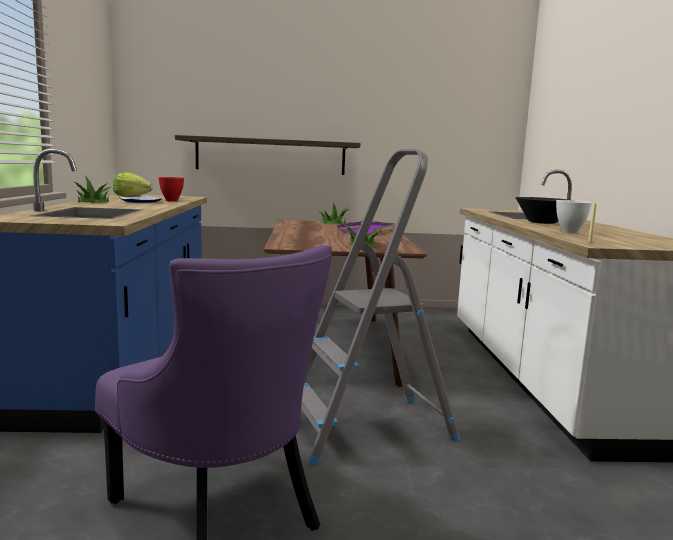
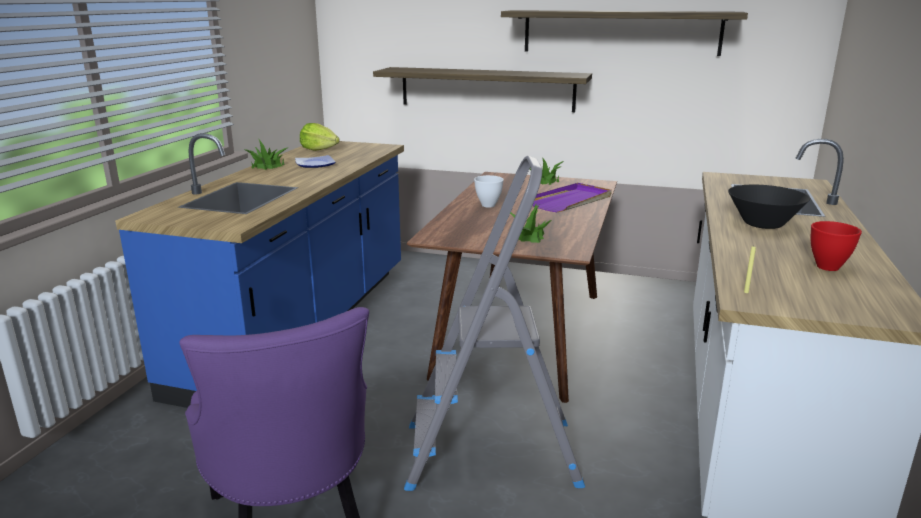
camera: 20 degrees right, 10 degrees up
red bowl [159,177,184,201] -> red bowl moved to [811,221,862,271]
white bowl [556,200,592,233] -> white bowl moved to [474,175,504,208]
none -> shelf [501,10,748,56]

